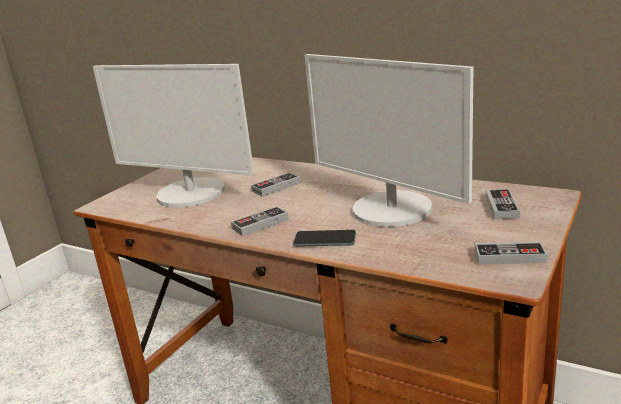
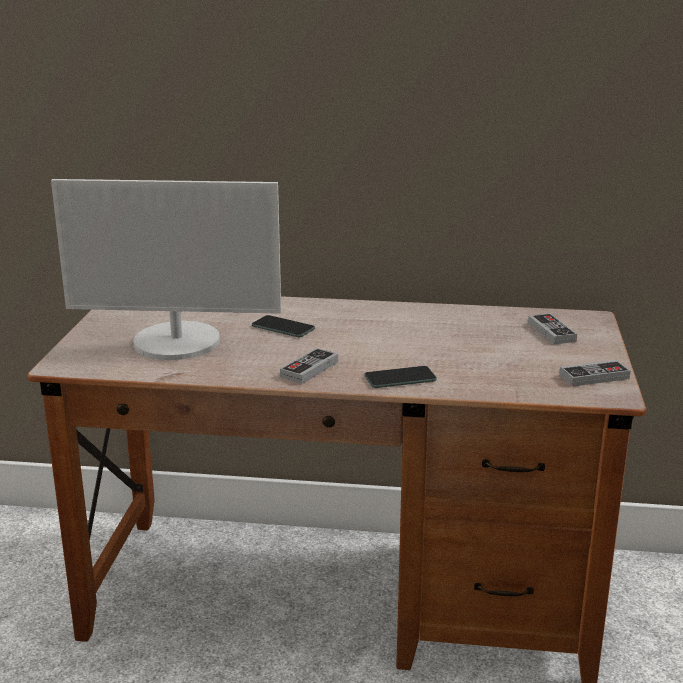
camera: 25 degrees left, 0 degrees up
game controller [251,172,301,197] -> phone [252,315,315,337]
monitor [305,54,474,227] -> none

